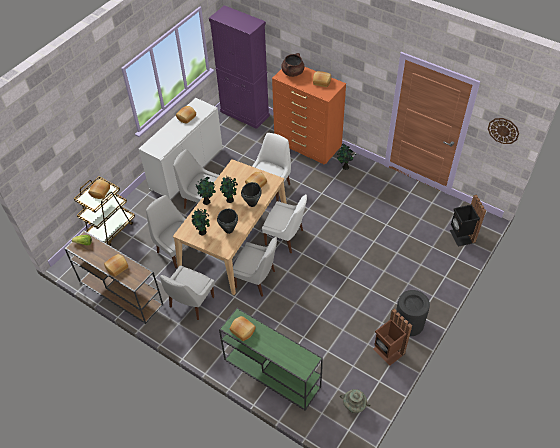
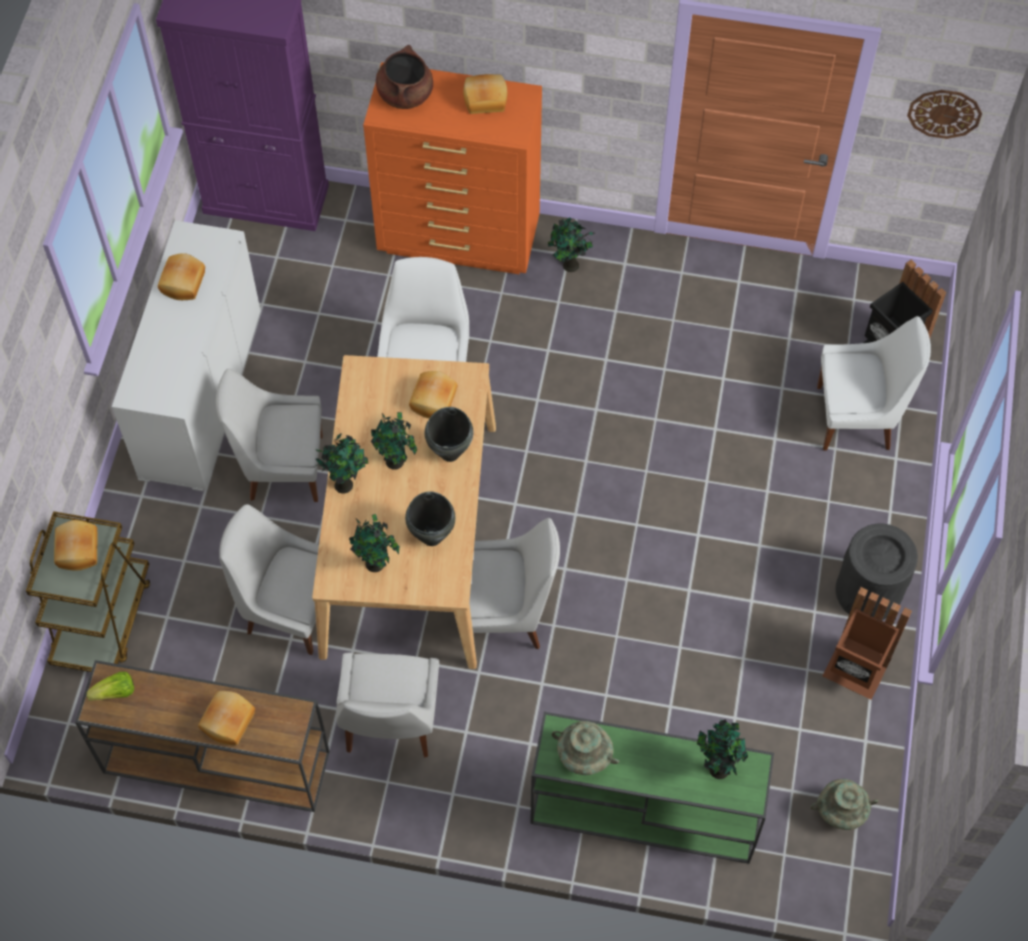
camera: 25 degrees left, 10 degrees up
bread [230,316,256,341] -> turquoise vase [552,721,619,775]
white chair [262,194,307,253] -> white chair moved to [817,316,931,450]
none -> potted plant [697,719,748,779]

